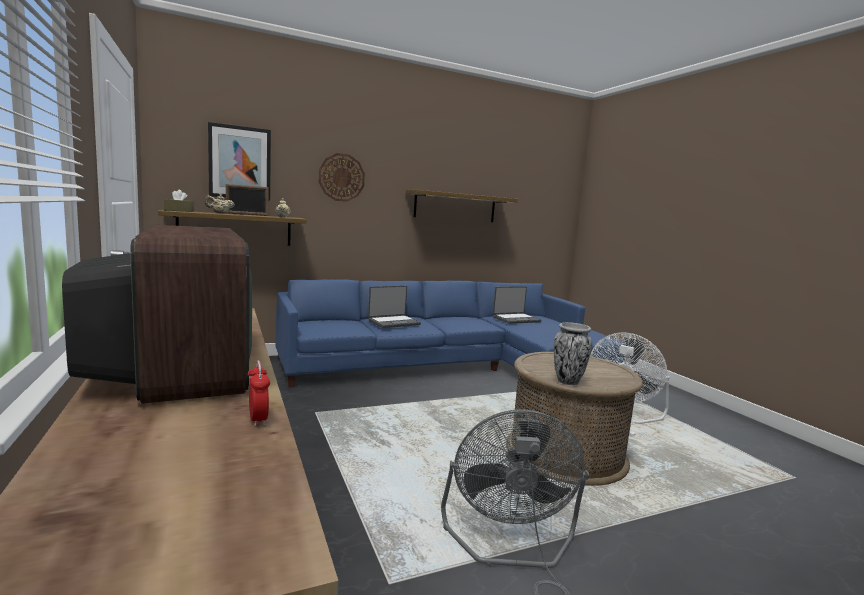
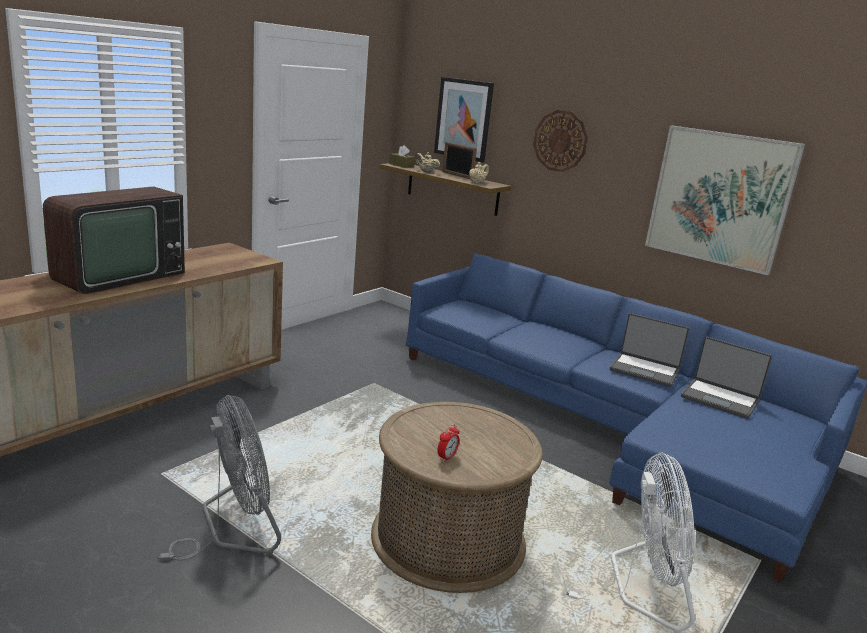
camera: 60 degrees right, 10 degrees up
alarm clock [247,360,270,427] -> alarm clock moved to [437,424,460,462]
laptop [368,286,421,328] -> laptop moved to [610,313,689,387]
shelf [406,190,518,222] -> picture [645,125,805,275]
vase [554,322,592,385] -> none

